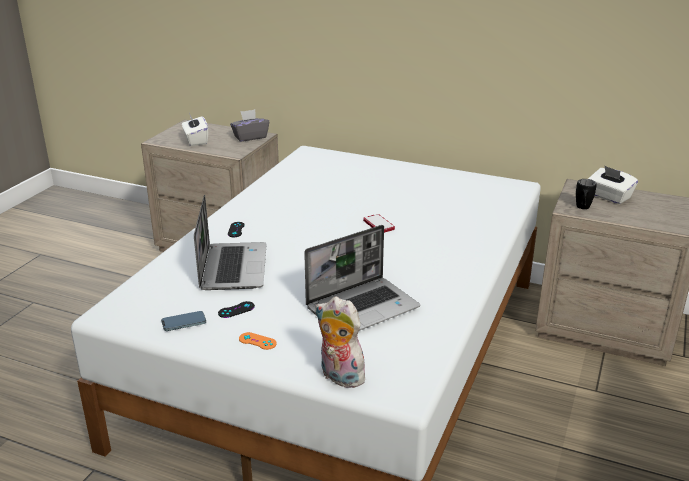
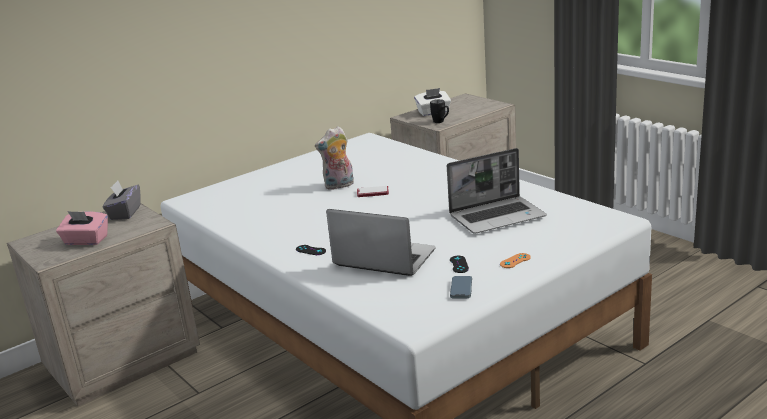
camera: 60 degrees left, 5 degrees down
white tissue box [182,115,208,146] -> pink tissue box [56,211,108,245]
laptop [304,225,420,331] -> laptop turned 75 degrees clockwise [447,148,547,234]
plush toy [315,297,371,388] -> plush toy moved to [315,126,354,190]

